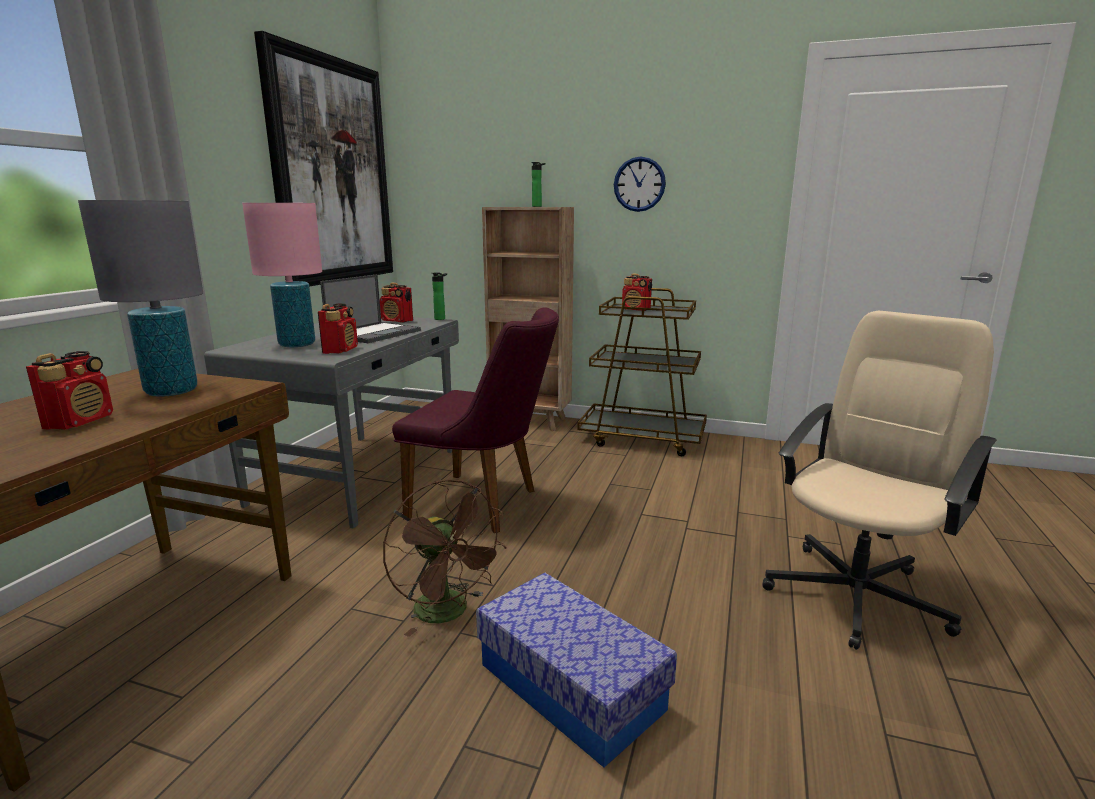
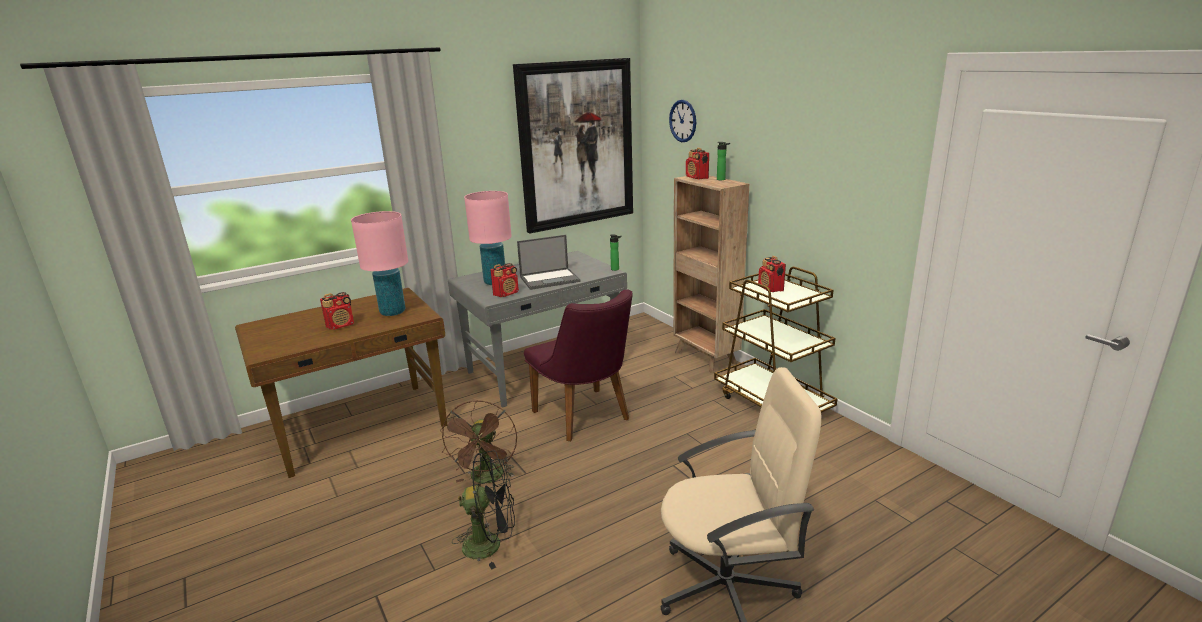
camera: 40 degrees right, 5 degrees up
grey table lamp [78,200,203,397] -> pink table lamp [351,211,408,316]
radio [380,283,413,322] -> radio moved to [686,148,709,179]
storage box [476,573,677,768] -> black fan [452,451,515,570]
wall clock [614,156,666,212] -> wall clock moved to [669,100,696,142]

